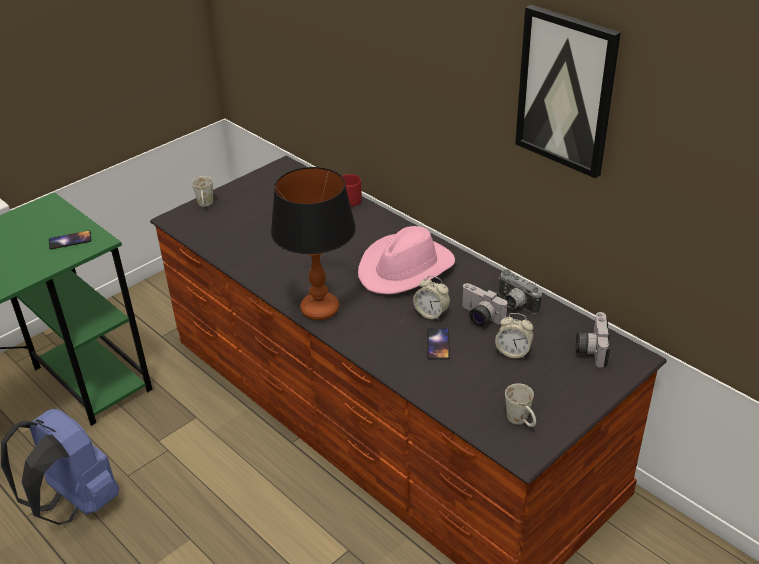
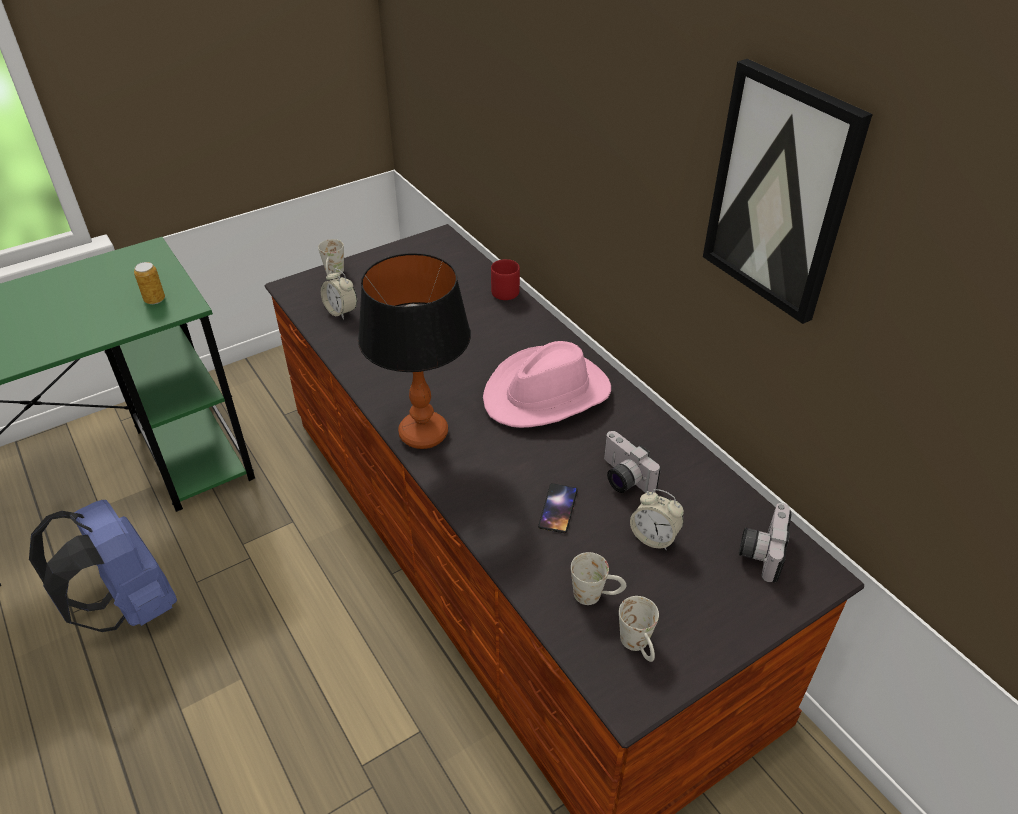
camera: 10 degrees right, 5 degrees up
phone [49,231,92,249] -> can [134,262,165,304]
alarm clock [413,276,450,321] -> alarm clock moved to [321,268,357,320]
camera [498,269,542,314] -> none
none -> white mug [571,552,626,605]

